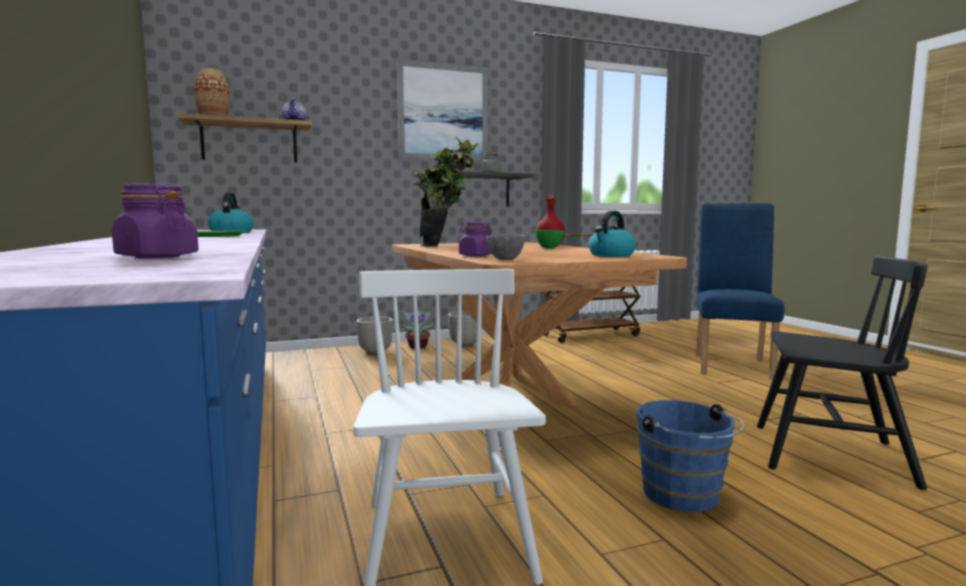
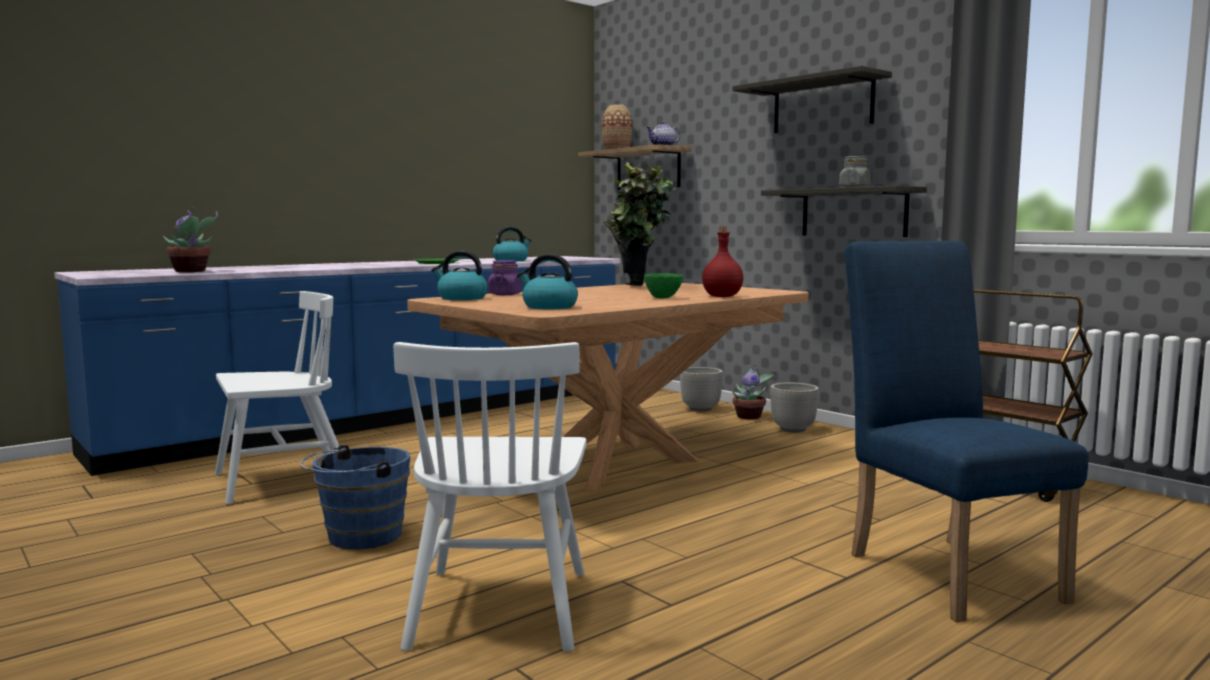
camera: 70 degrees right, 0 degrees up
purple jar [112,184,199,259] -> potted plant [163,206,218,272]
picture [397,59,488,161] -> shelf [732,66,892,133]
grey bowl [486,235,526,260] -> kettle [431,251,488,300]
blue chair [696,203,785,380] -> blue chair turned 105 degrees counterclockwise [844,241,1089,622]
black chair [757,256,928,490] -> white chair [393,342,586,652]

